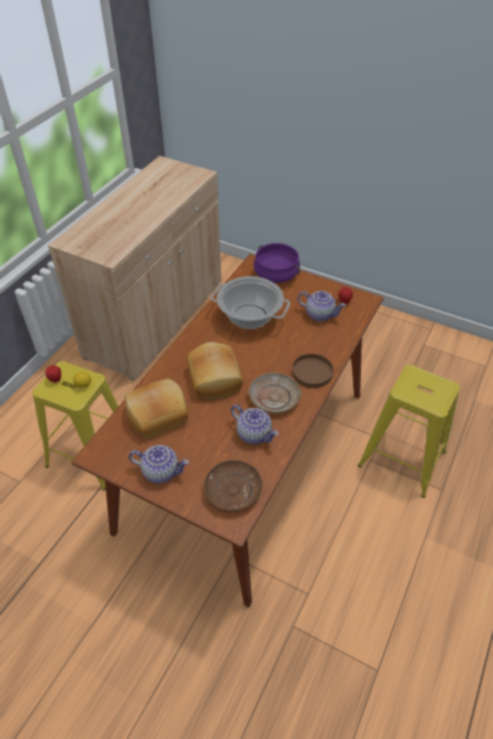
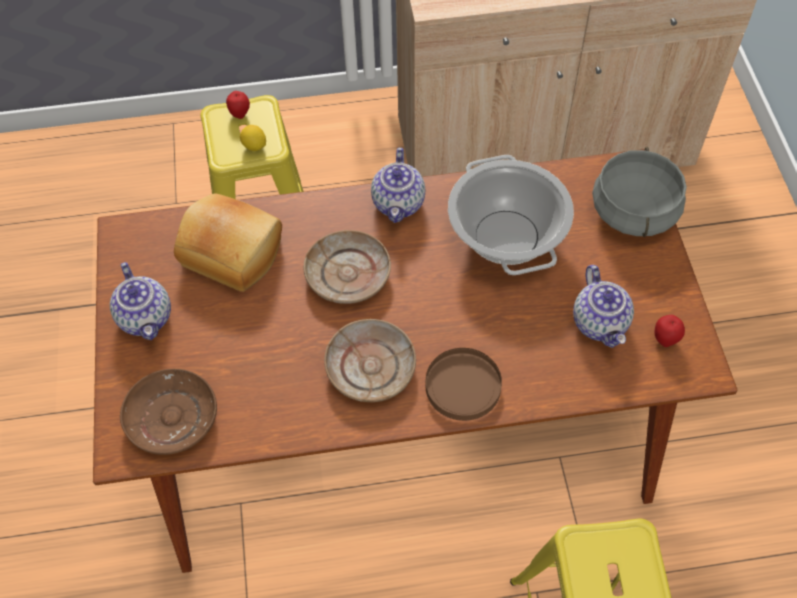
camera: 55 degrees right, 10 degrees up
bread [187,342,243,399] -> beige plate [303,230,391,304]
teapot [231,404,279,444] -> teapot moved to [371,148,425,223]
purple cooking pot [254,243,300,283] -> grey cooking pot [592,147,687,237]

